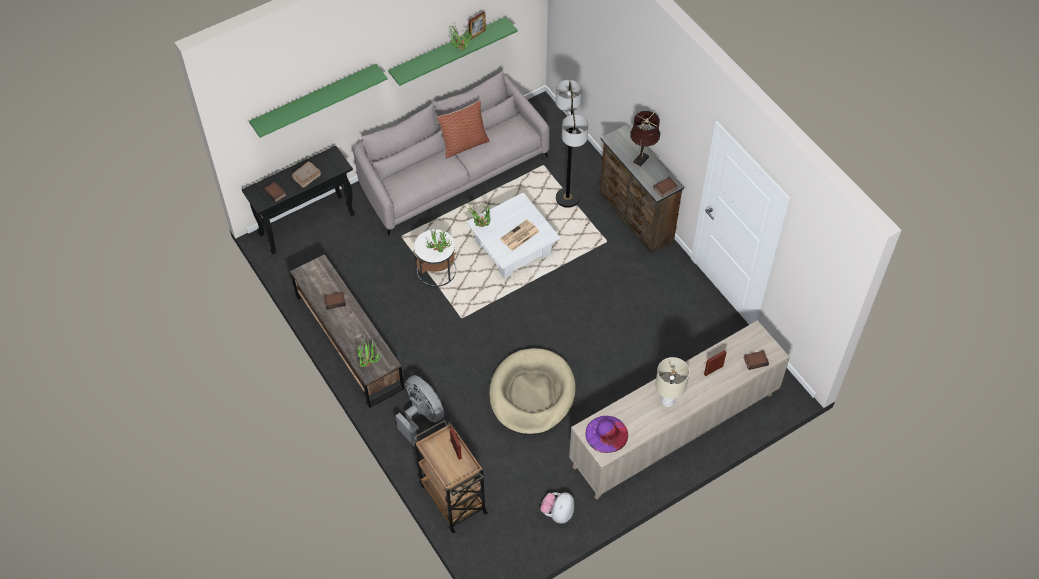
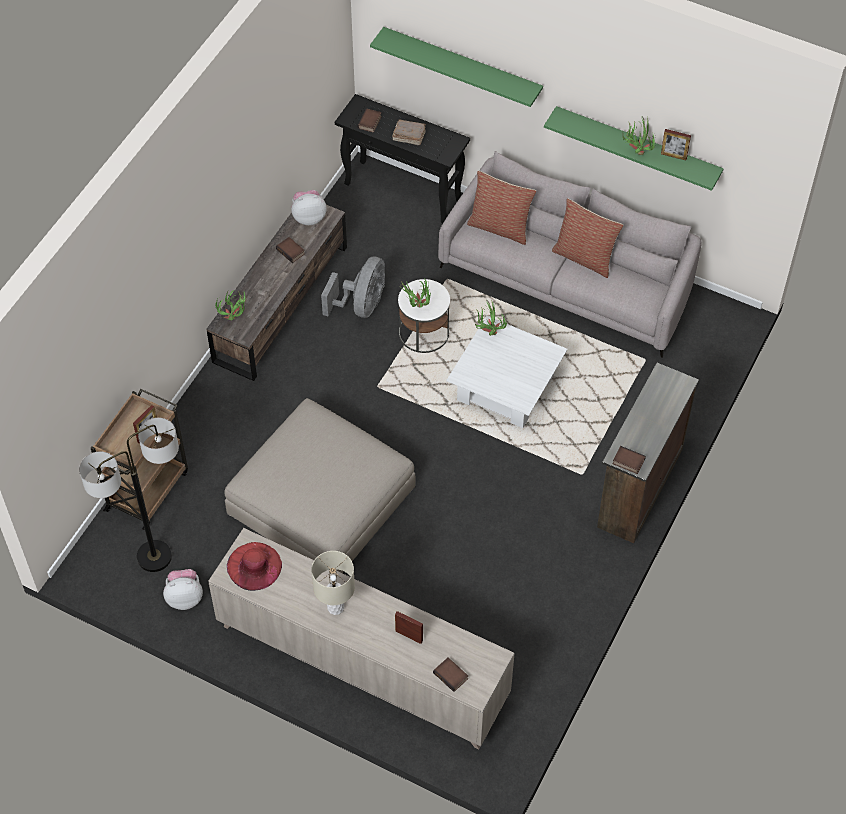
camera: 60 degrees right, 0 degrees up
grey fan [396,375,444,446] -> grey fan moved to [321,256,385,318]
beige dog bed [489,348,576,435] -> beige ottoman [224,398,415,573]
newspaper [500,220,539,251] -> none
floor lamp [556,80,588,208] -> floor lamp moved to [79,418,179,572]
purple hat [586,416,628,453] -> red hat [227,542,282,591]
brown table lamp [630,111,660,166] -> none
none -> plush toy [291,190,327,225]
none -> pillow [467,171,536,245]

